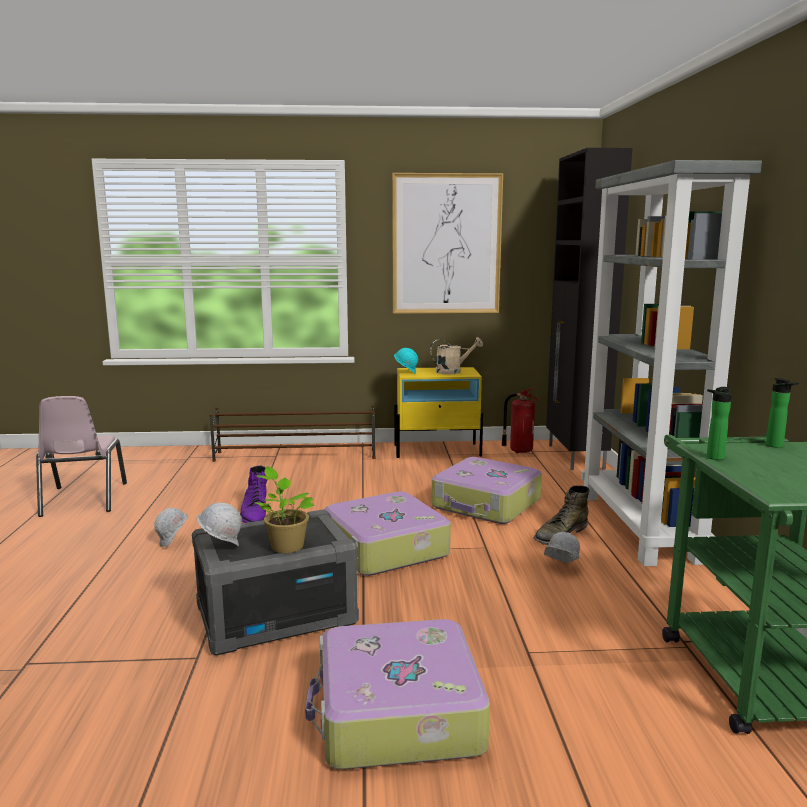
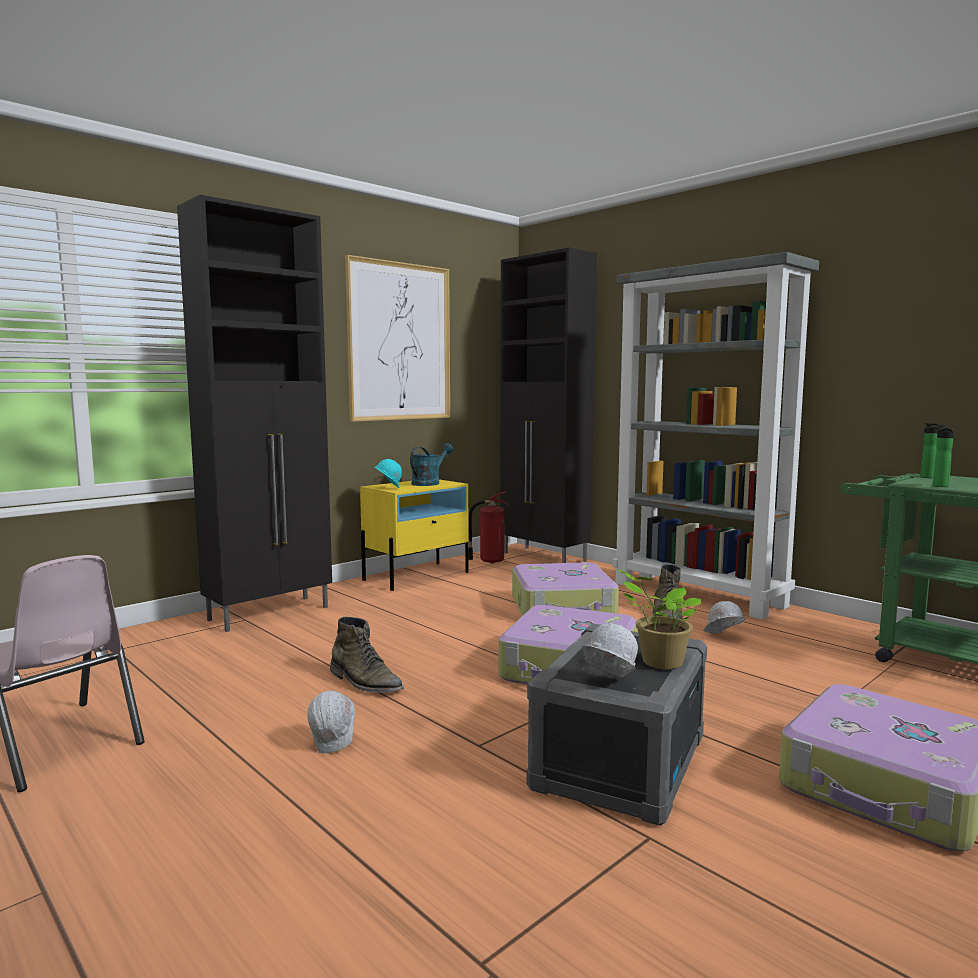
camera: 40 degrees left, 5 degrees down
brown shoe rack [210,405,375,462] -> black cabinet [177,195,332,632]
purple boot [240,465,267,523] -> green boot [330,617,404,692]
beige watering can [430,337,483,374] -> turquoise watering can [410,443,453,486]

